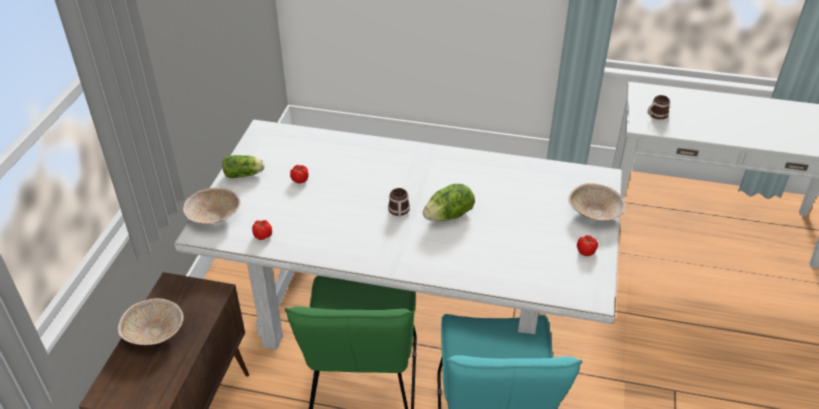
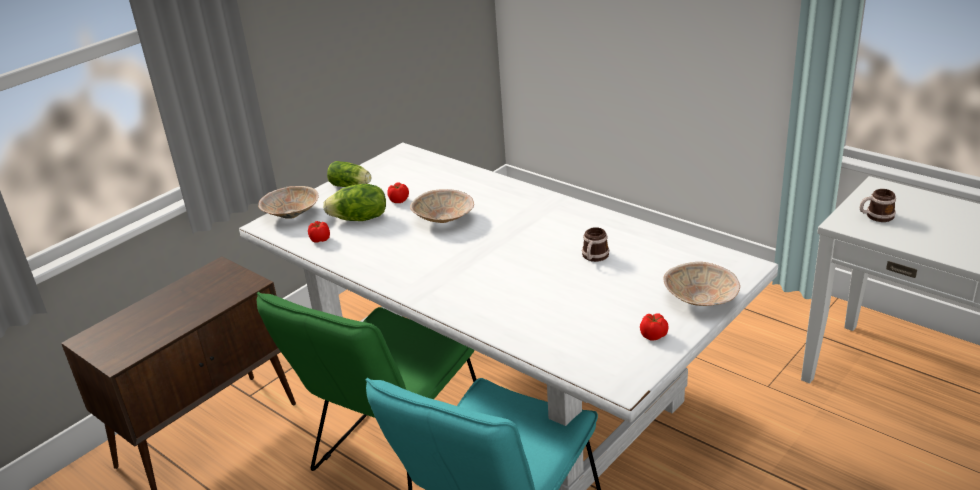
camera: 30 degrees right, 10 degrees down
beige bowl [118,298,184,345] -> beige bowl moved to [410,189,474,223]
mug [388,188,410,216] -> mug moved to [582,227,610,262]
lettuce [423,184,475,221] -> lettuce moved to [323,184,386,221]

